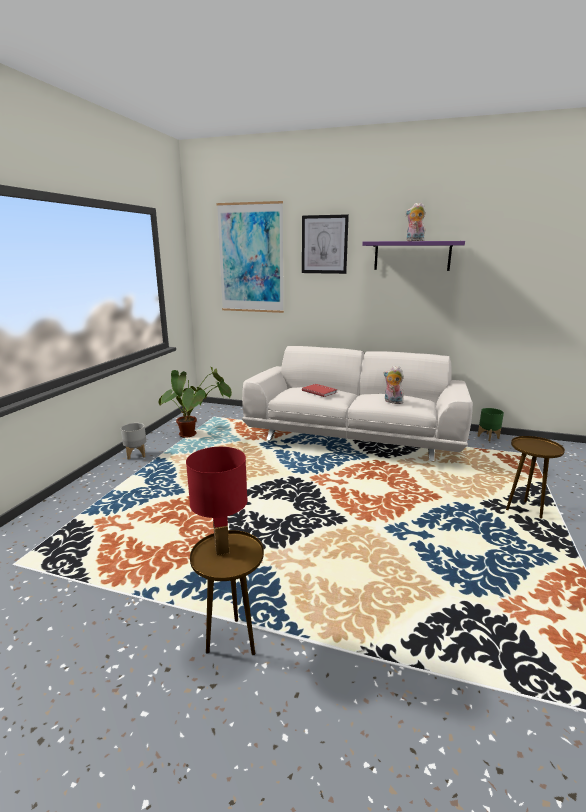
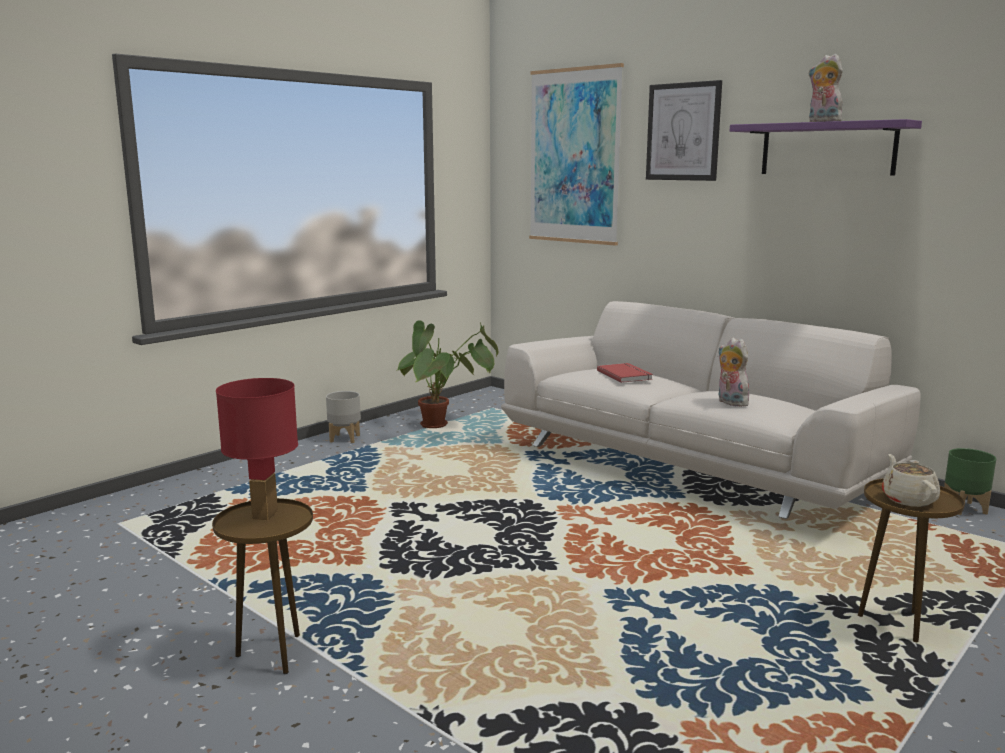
camera: 25 degrees right, 5 degrees down
none -> beige teapot [882,454,940,507]

